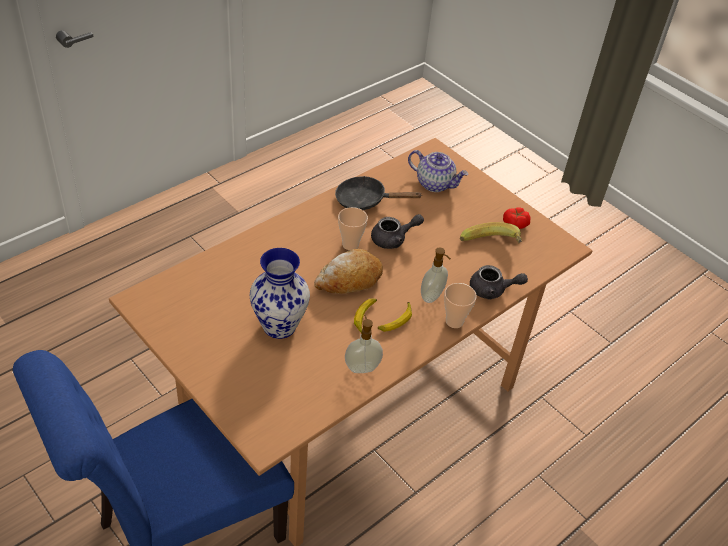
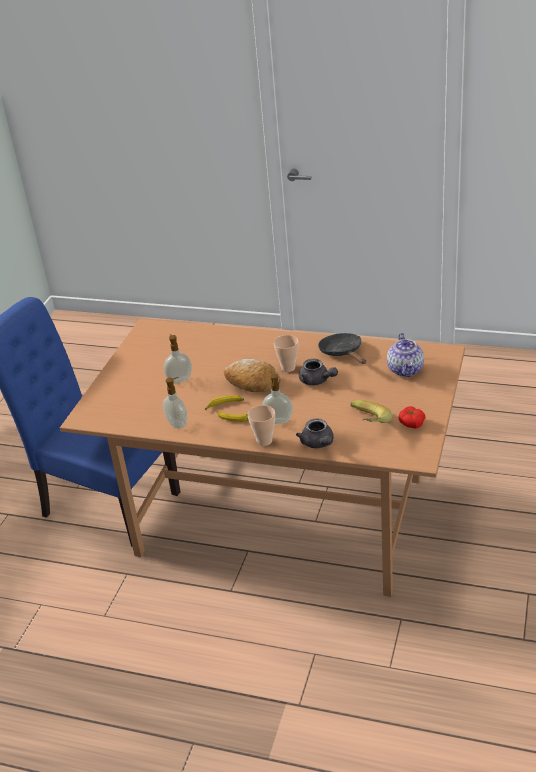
camera: 65 degrees right, 10 degrees down
vase [250,248,310,339] -> soap dispenser [164,334,192,383]

